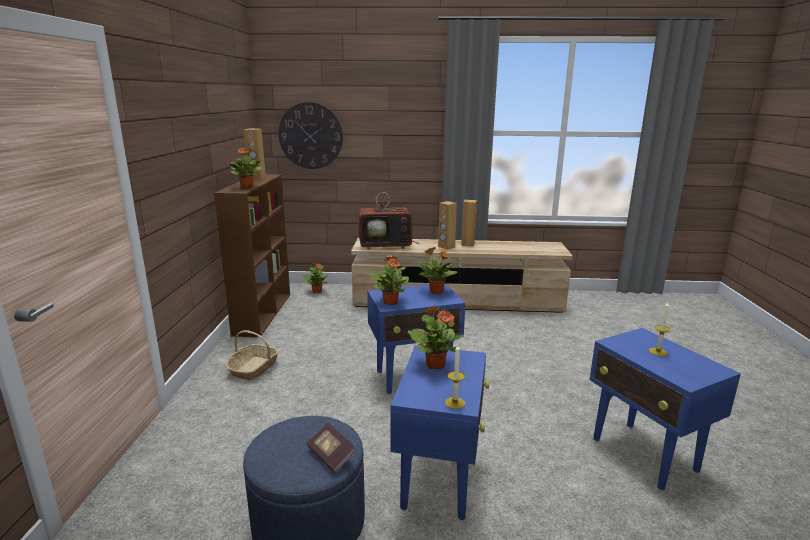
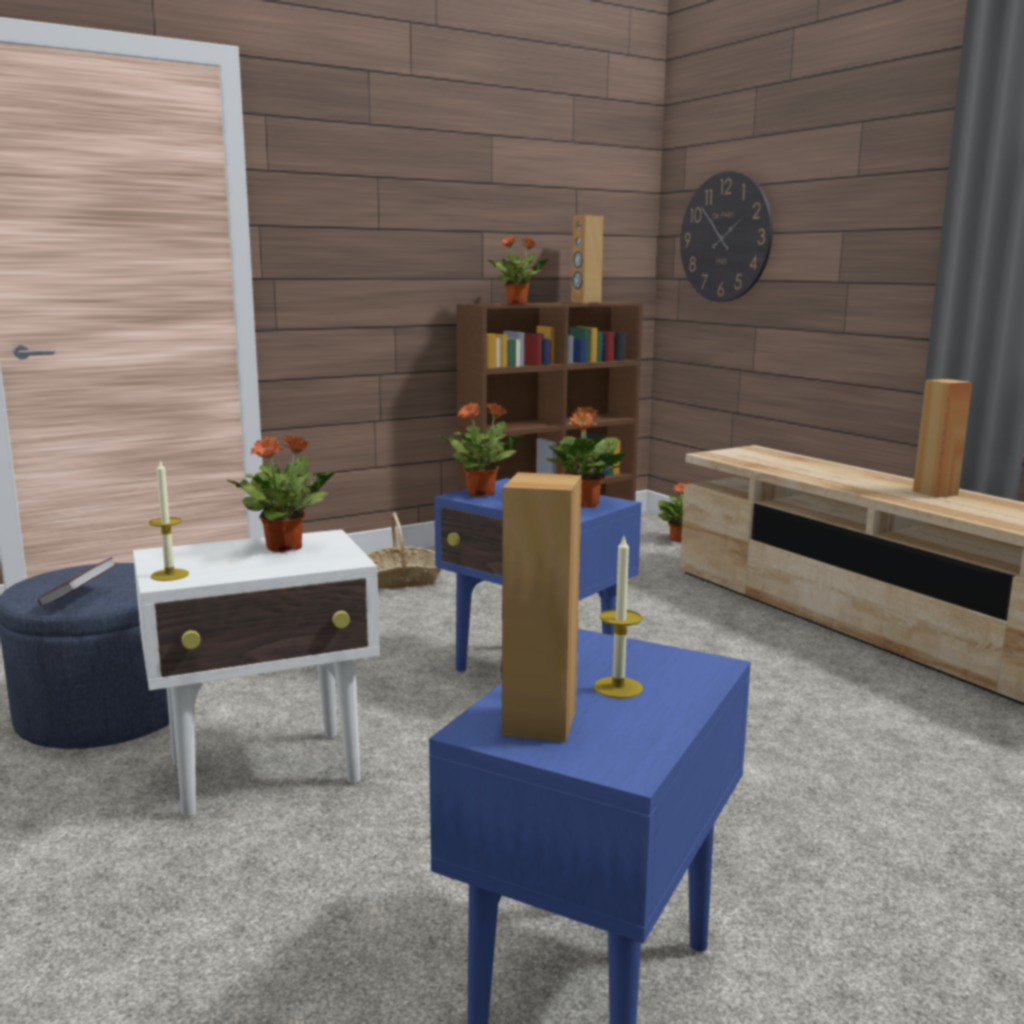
camera: 55 degrees right, 5 degrees down
television [358,177,420,250] -> none
blue side table [390,345,489,520] -> white side table [133,529,380,817]
brown speaker [438,201,457,250] -> brown speaker moved to [501,472,582,742]

